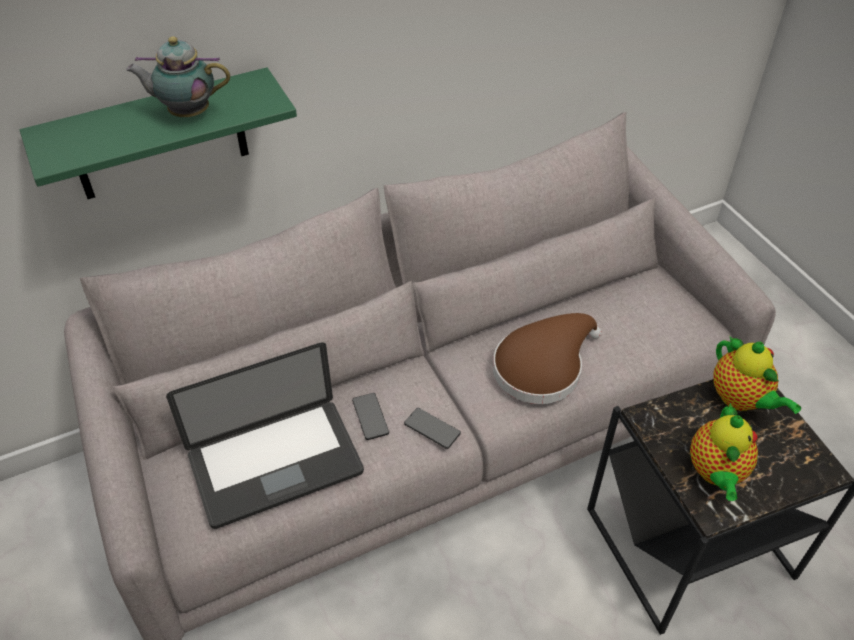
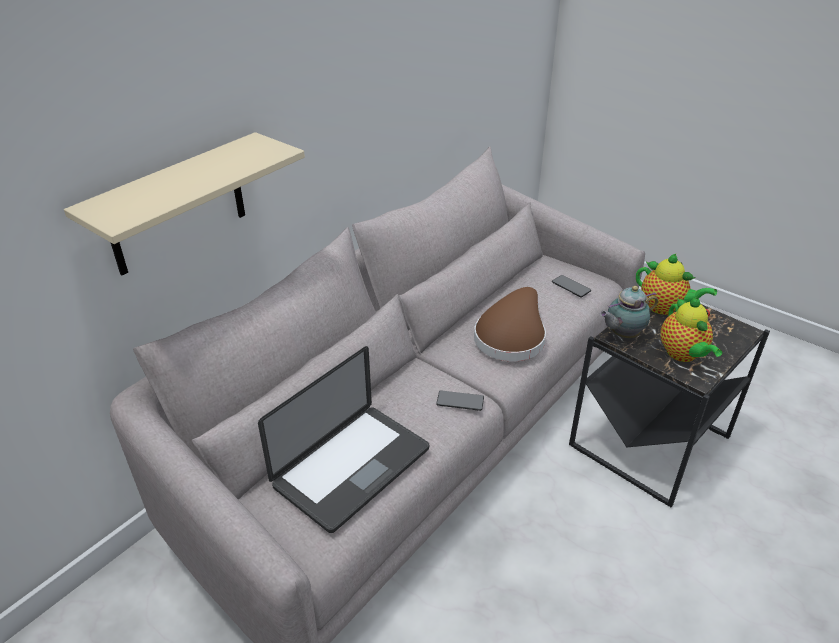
camera: 25 degrees left, 10 degrees down
green shelf [20,67,297,199] -> beige shelf [64,132,305,275]
teapot [126,36,230,117] -> teapot moved to [600,286,658,338]
phone [352,393,389,440] -> phone moved to [552,275,591,298]

